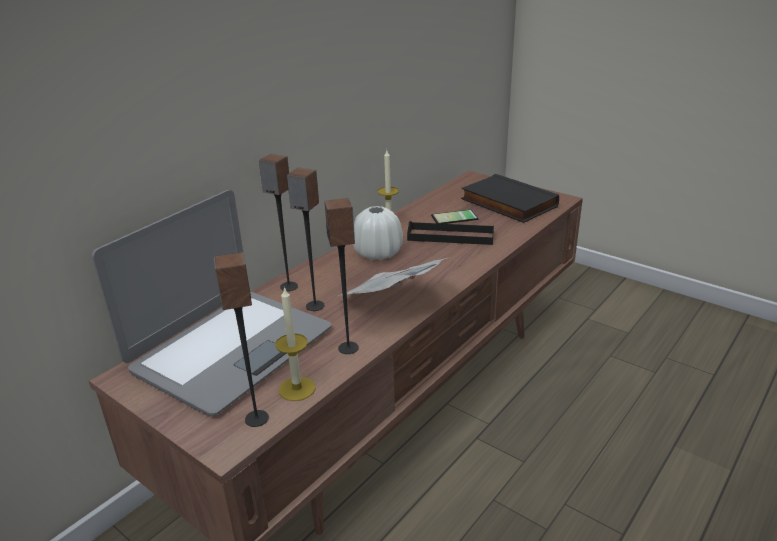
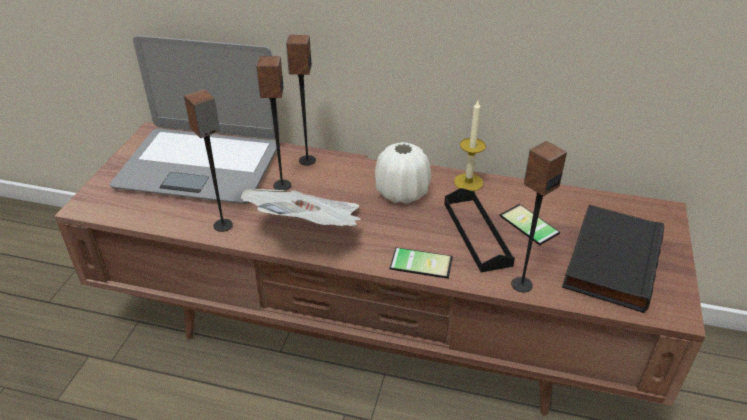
camera: 65 degrees right, 10 degrees up
speaker [214,252,269,427] -> speaker moved to [511,141,567,292]
candle [275,286,316,401] -> none
none -> phone [390,247,453,279]

